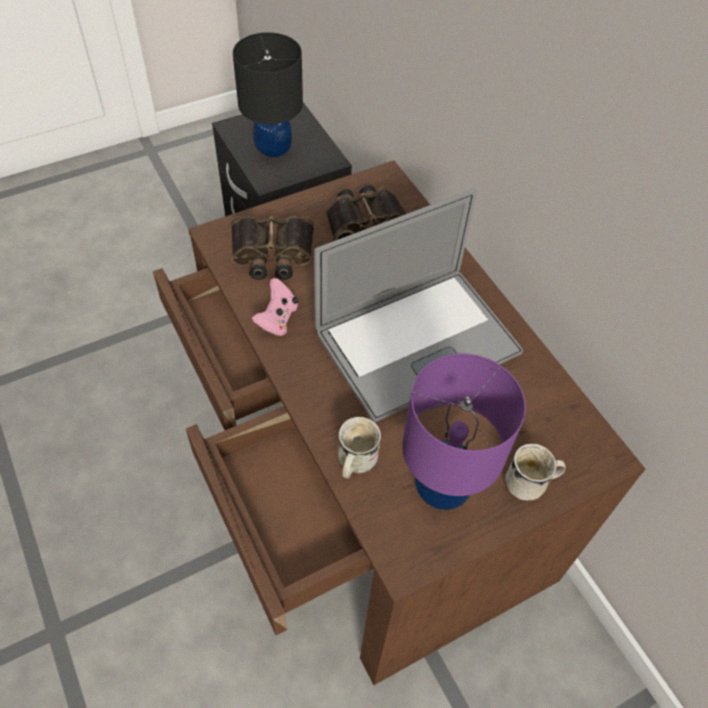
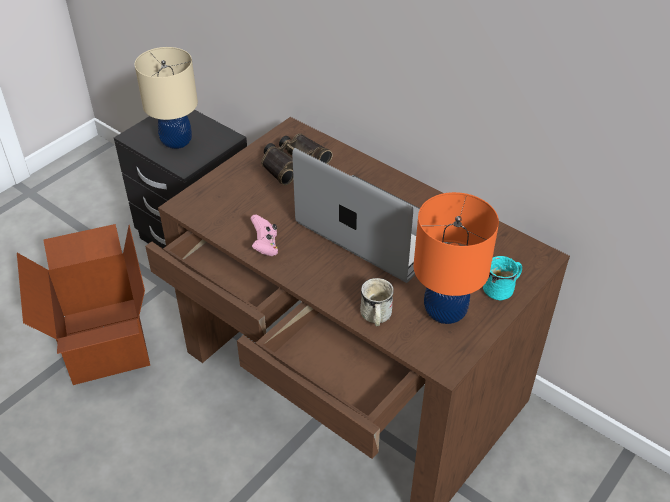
camera: 20 degrees left, 10 degrees down
binoculars [231,216,314,280] -> none
black table lamp [233,32,303,157] -> beige table lamp [135,47,198,149]
laptop [314,188,523,422] -> laptop turned 90 degrees counterclockwise [292,148,448,283]
purple table lamp [402,353,526,510] -> orange table lamp [413,192,499,324]
white mug [505,443,566,501] -> turquoise mug [483,256,522,301]
none -> cardboard box [17,224,150,385]

